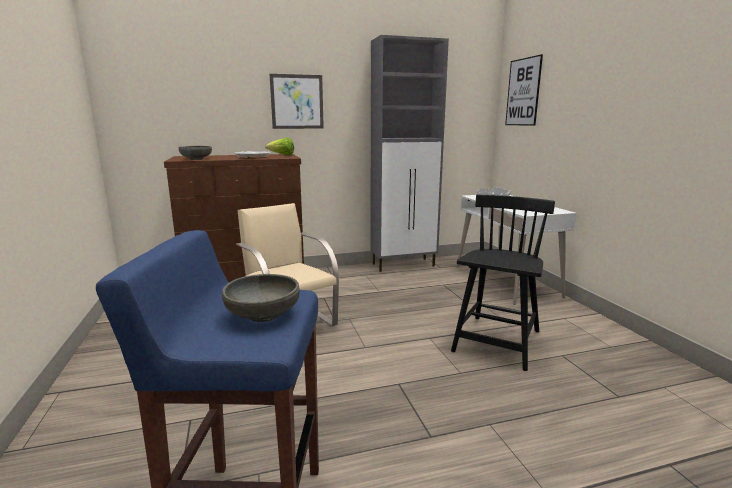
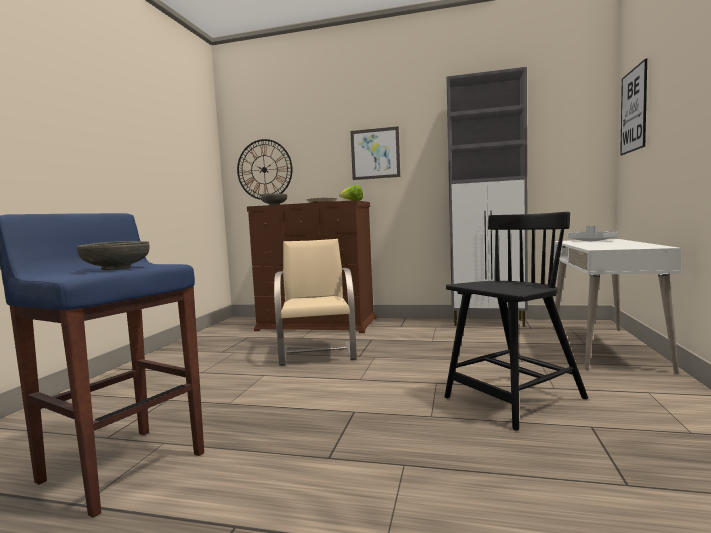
camera: 30 degrees right, 10 degrees down
none -> wall clock [237,139,292,200]

